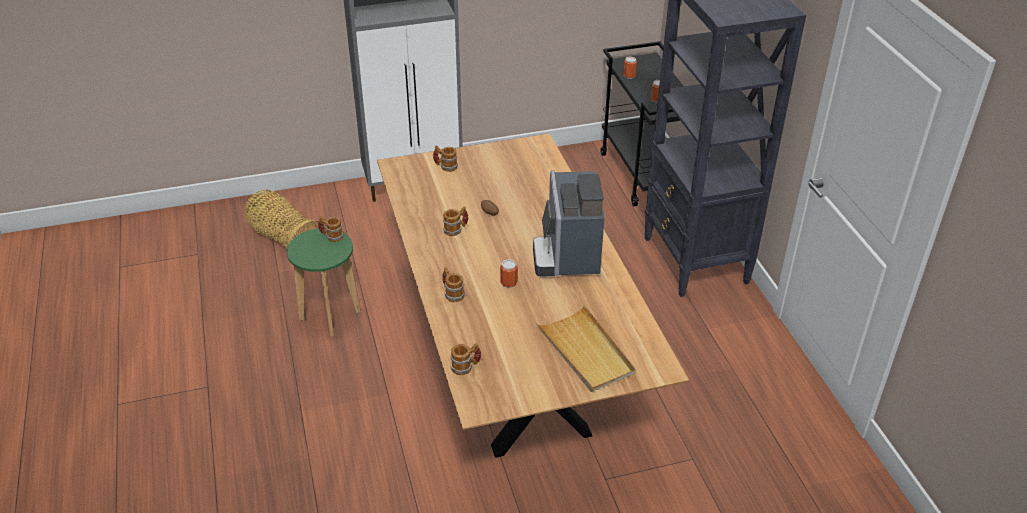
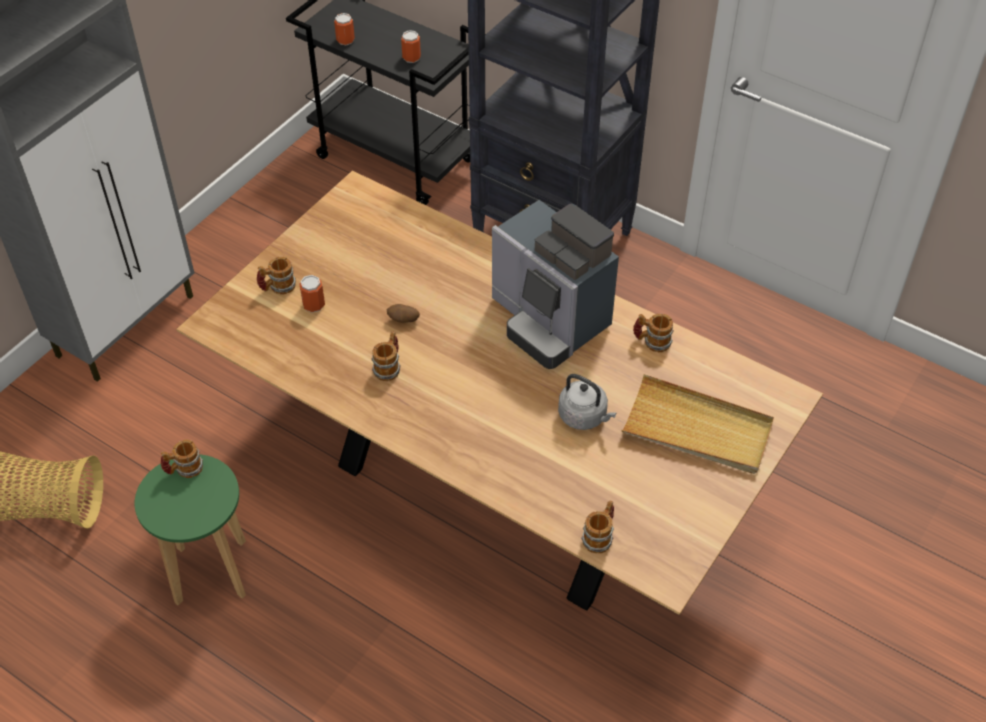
camera: 40 degrees left, 10 degrees up
mug [442,267,465,302] -> mug moved to [633,313,674,352]
can [500,259,518,288] -> can moved to [299,275,325,313]
none -> grey kettle [558,374,616,430]

